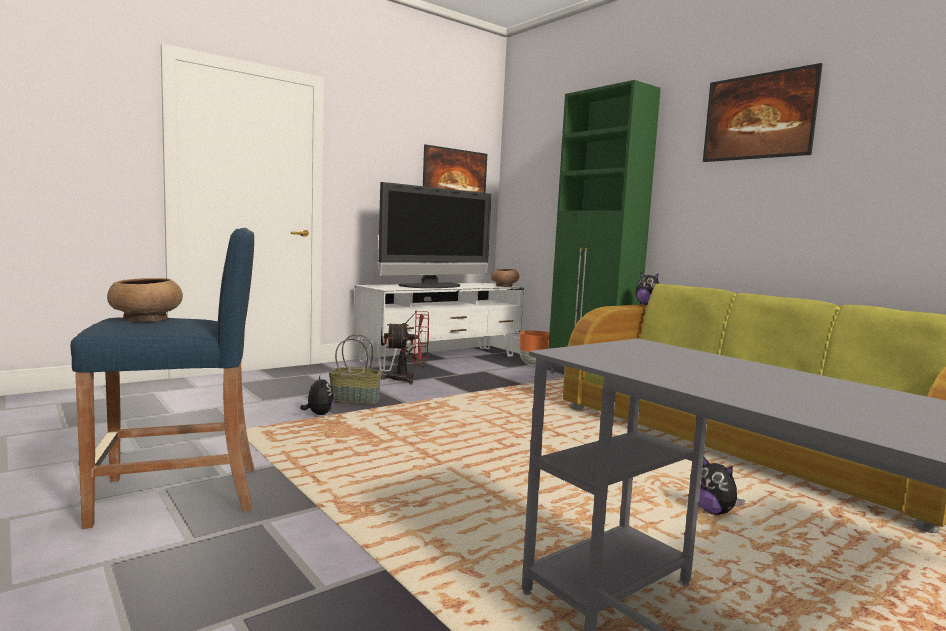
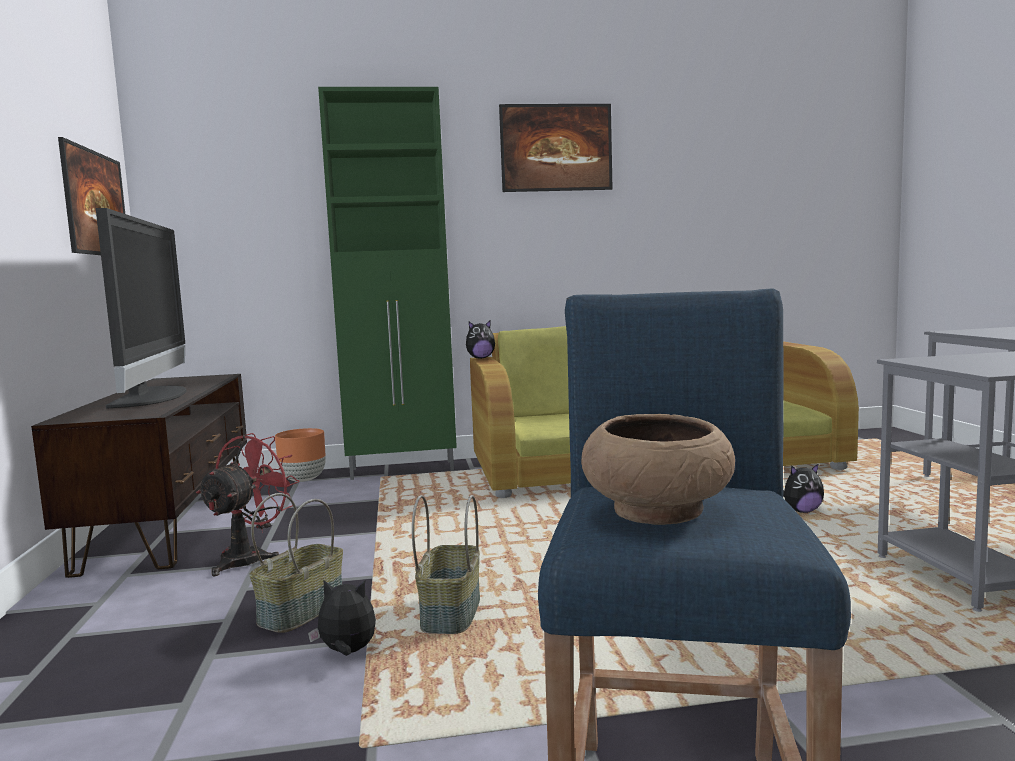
camera: 60 degrees left, 0 degrees up
white tv stand [354,283,524,372] -> brown tv stand [31,374,247,578]
brown bowl [491,269,519,287] -> none
none -> basket [412,495,480,634]

